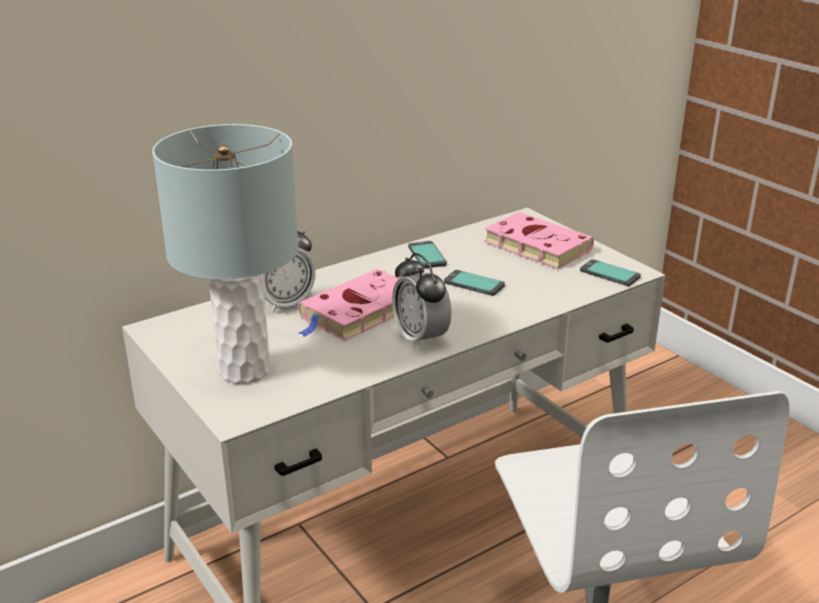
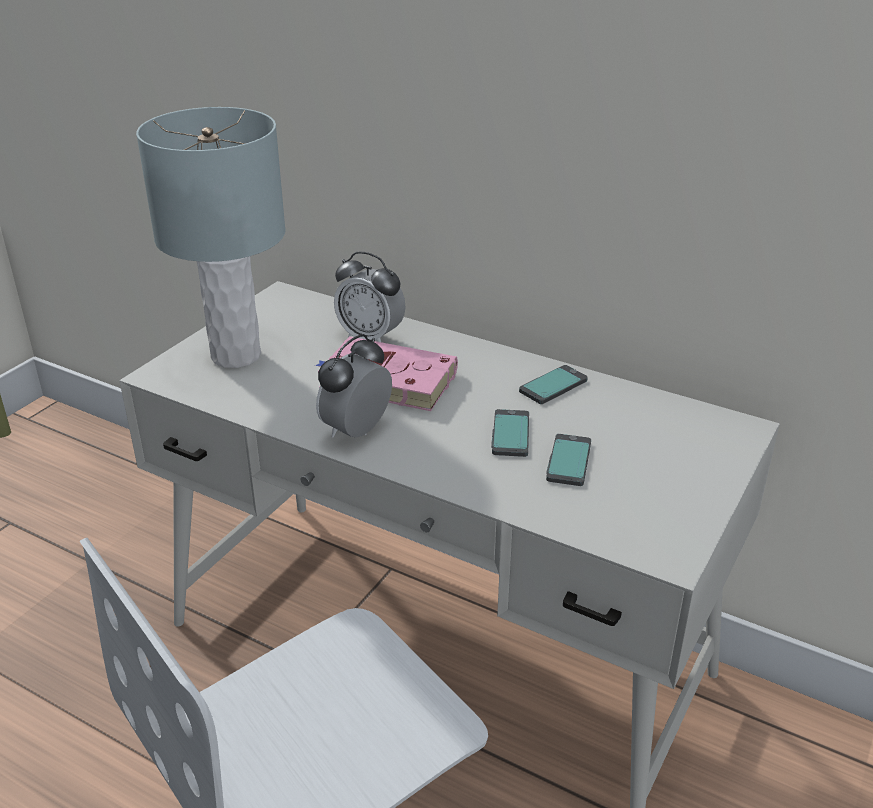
camera: 65 degrees right, 5 degrees up
pink book [484,212,594,269] -> none
phone [580,259,641,286] -> phone moved to [546,434,591,486]

